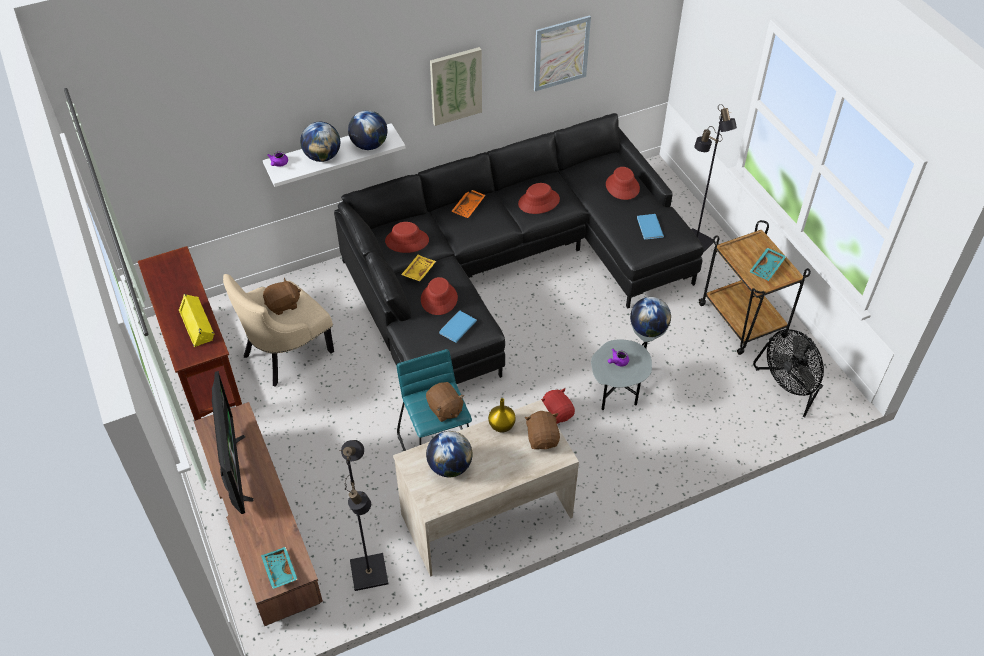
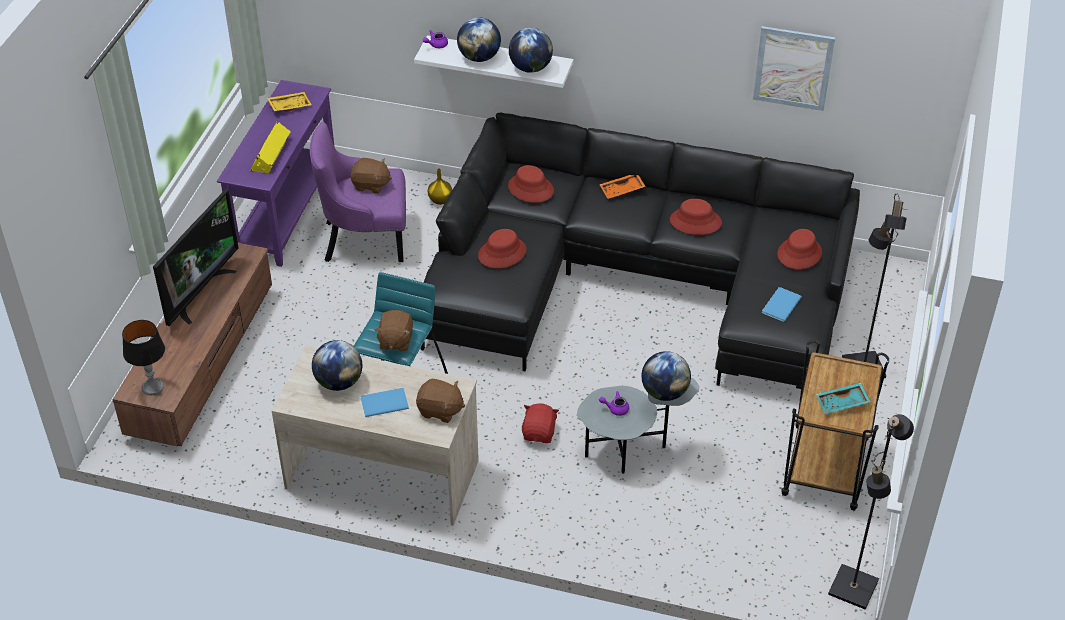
camera: 40 degrees right, 5 degrees down
brown console table [138,246,242,421] -> purple console table [217,80,334,267]
beige armchair [223,274,334,387] -> purple armchair [310,122,406,262]
turquoise tray [261,547,298,589] -> table lamp [122,320,165,395]
black floor lamp [340,440,388,591] -> black floor lamp moved to [828,414,914,610]
yellow tray [401,255,436,282] -> yellow tray moved to [267,92,312,112]
picture [430,47,482,126] -> none
blue book [439,311,477,343] -> blue book moved to [360,388,409,417]
yellow vase [488,398,516,433] -> yellow vase moved to [428,168,452,205]
brown plush toy [525,411,560,449] -> brown plush toy turned 75 degrees clockwise [416,379,465,423]
black fan [753,329,824,417] -> none

